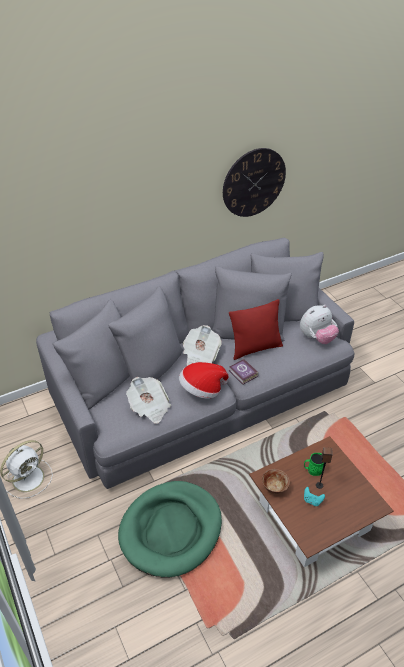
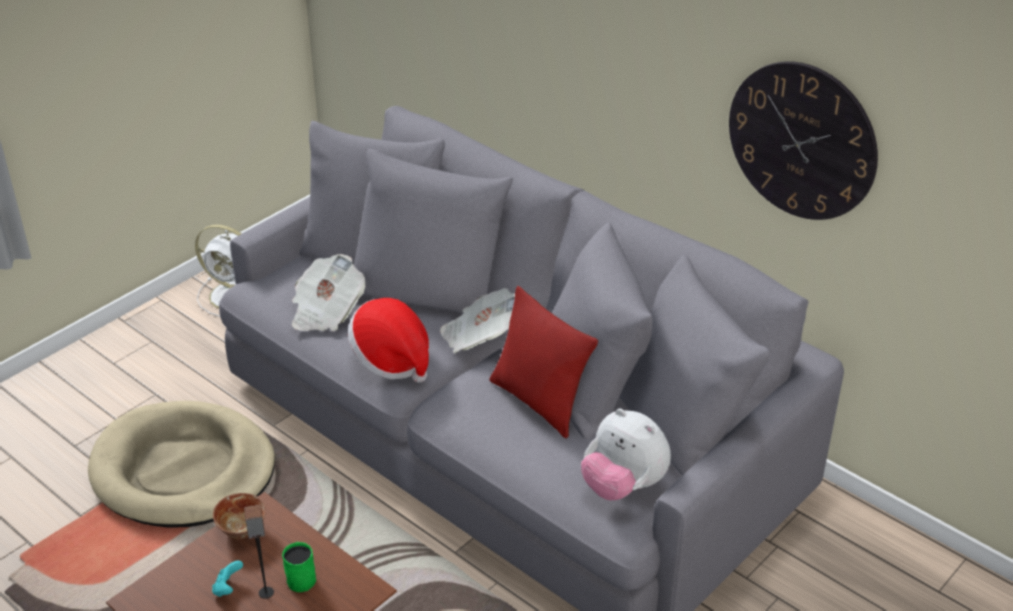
camera: 70 degrees right, 5 degrees down
green dog bed [118,481,222,578] -> beige dog bed [88,401,275,528]
book [229,359,258,384] -> none

